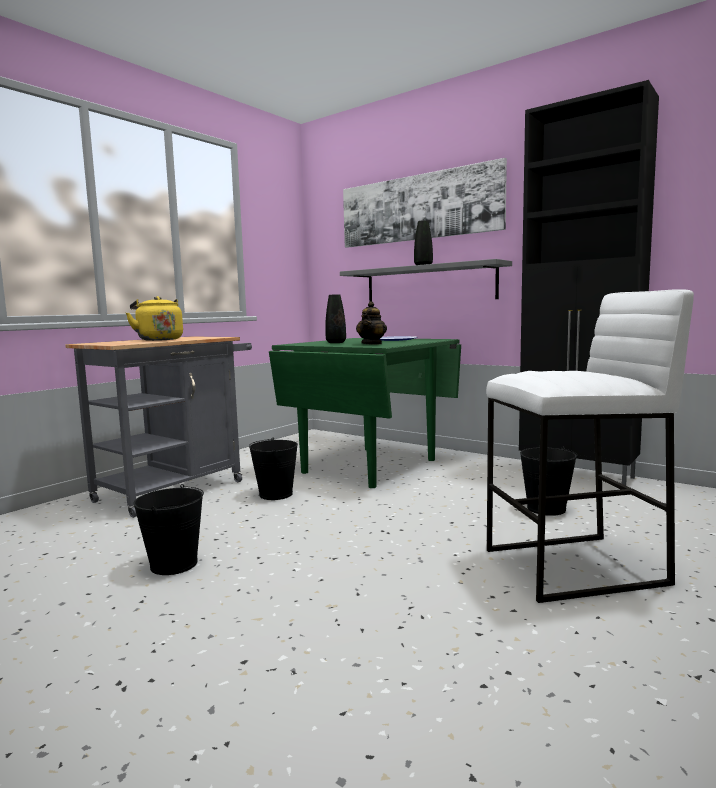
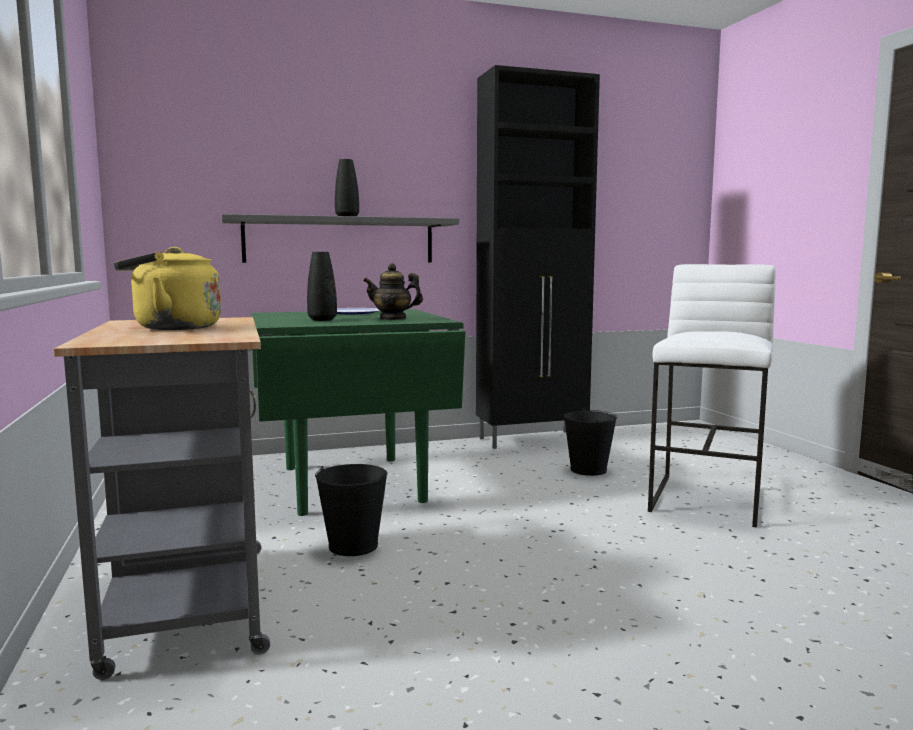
camera: 55 degrees left, 0 degrees up
black bucket [133,484,204,575] -> none
picture [343,158,507,248] -> none
teapot [356,301,387,345] -> teapot turned 135 degrees clockwise [363,263,423,320]

